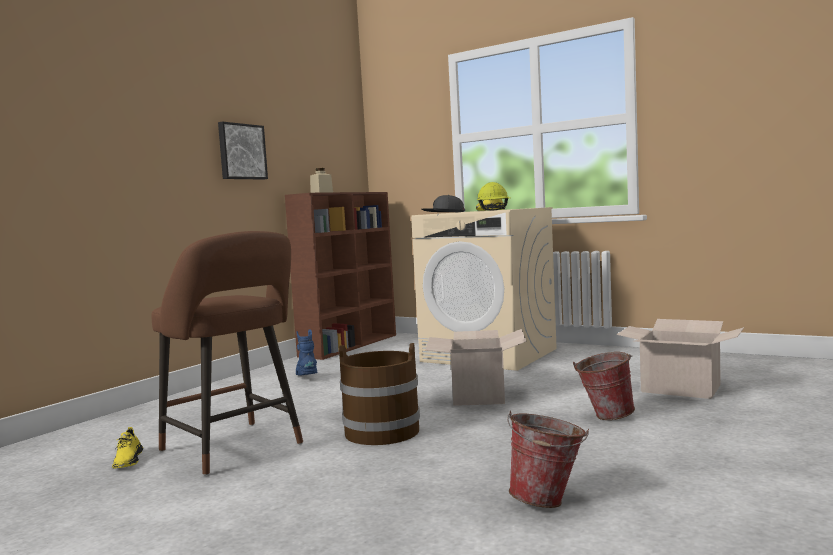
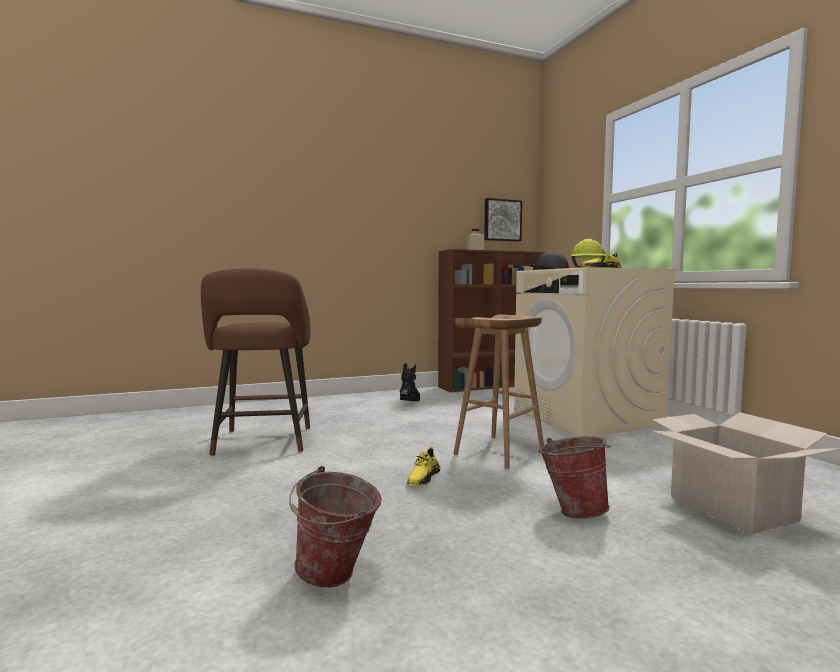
camera: 35 degrees right, 0 degrees up
yellow shoe [112,427,143,469] -> yellow shoe moved to [406,447,441,486]
picture [218,122,268,180] -> picture moved to [484,198,522,241]
blue boot [296,329,317,376] -> black boot [400,363,420,401]
brown bucket [339,343,420,445] -> none
cardboard box [425,329,527,406] -> brown stool [453,315,544,469]

